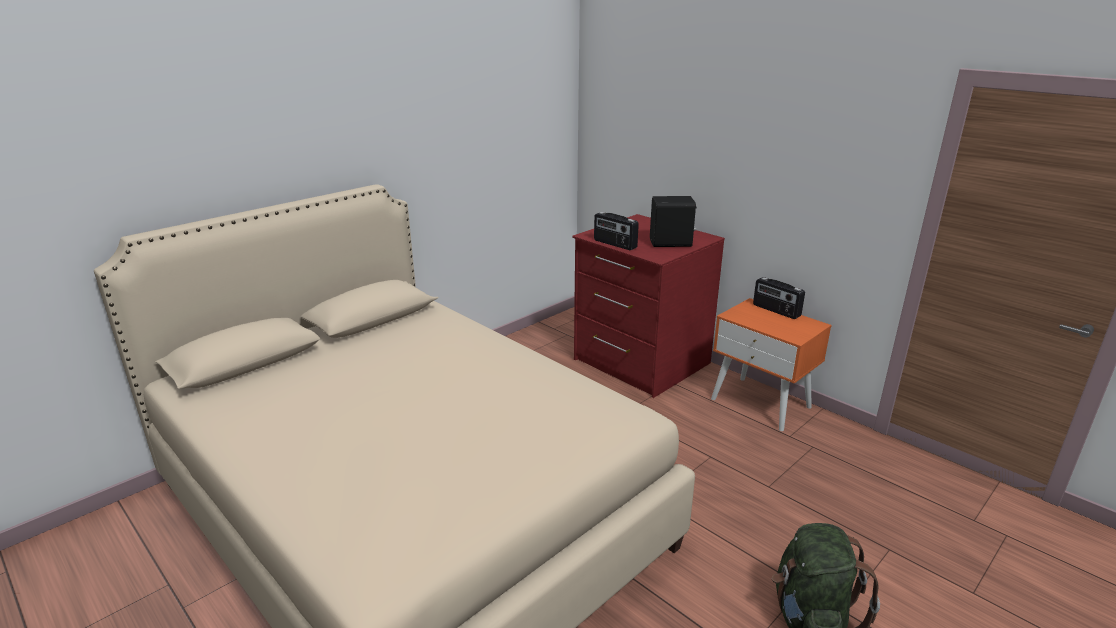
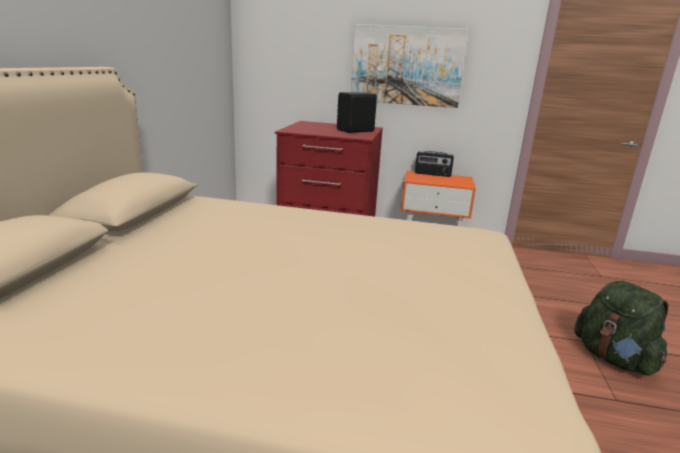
camera: 35 degrees left, 5 degrees down
radio [594,212,639,250] -> none
none -> picture [351,24,469,108]

